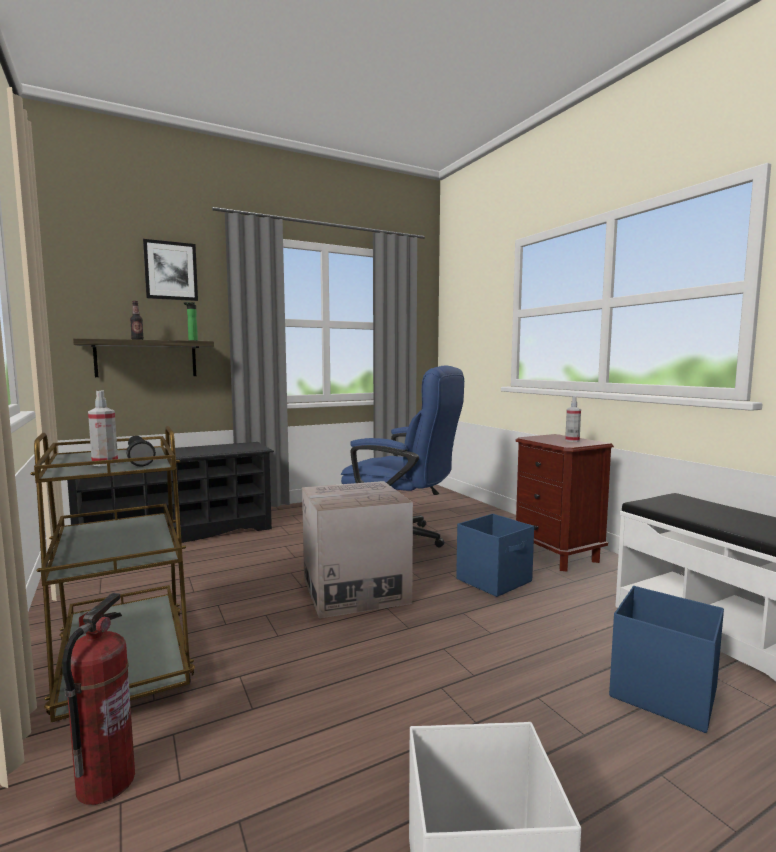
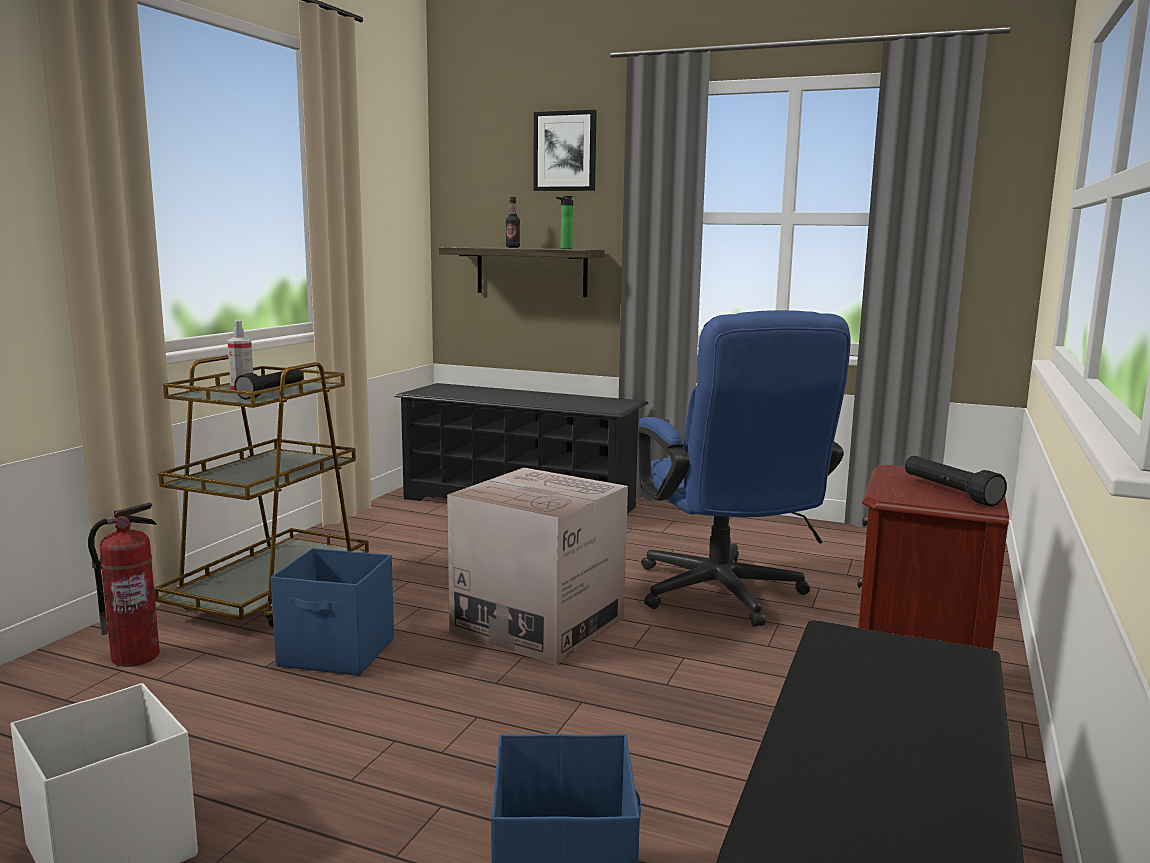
camera: 50 degrees right, 5 degrees up
blue storage box [456,514,534,597] -> blue storage box moved to [271,548,394,676]
spray bottle [565,397,581,442] -> black flashlight [905,456,1007,507]

